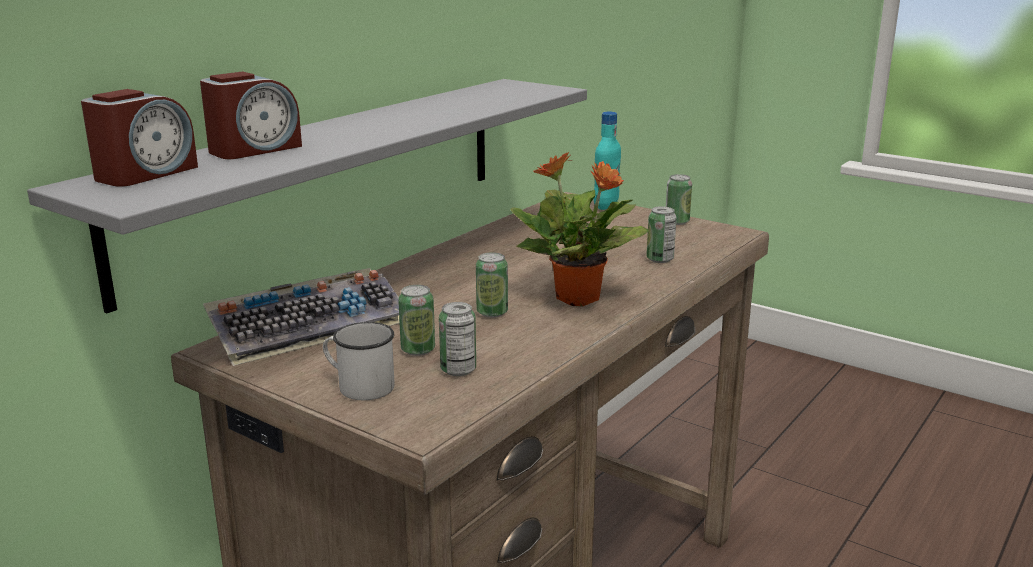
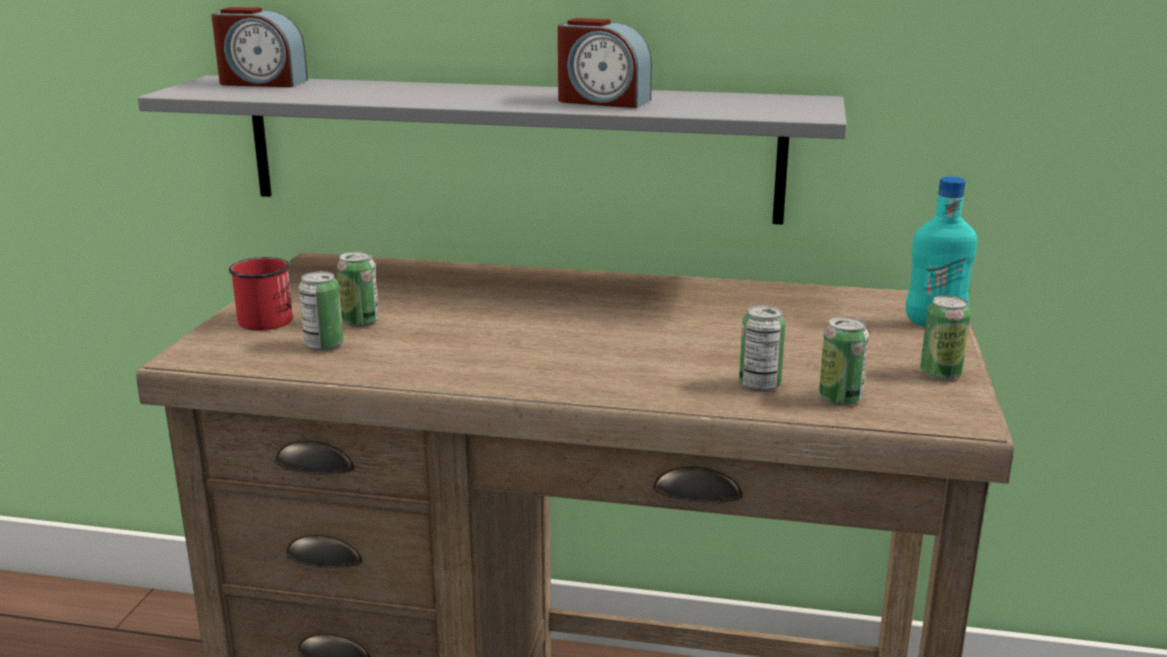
camera: 65 degrees right, 0 degrees up
alarm clock [200,71,302,159] -> alarm clock moved to [558,18,652,108]
keyboard [203,268,399,366] -> none
white mug [323,322,394,400] -> red mug [229,257,293,331]
can [476,252,508,318] -> can moved to [819,317,869,406]
potted plant [510,152,649,306] -> none

